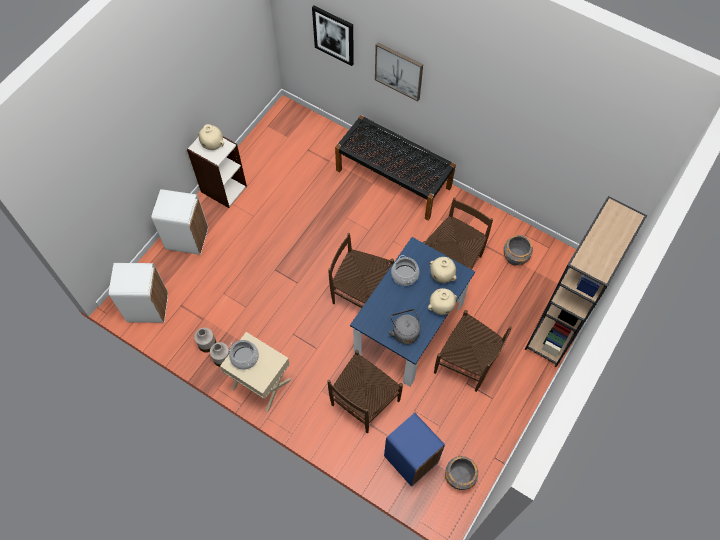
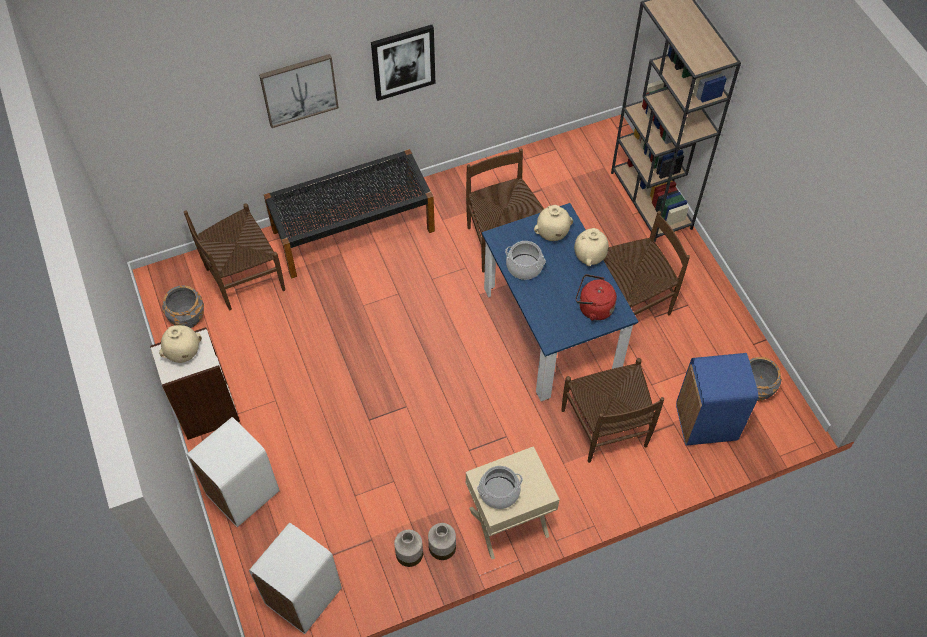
camera: 55 degrees left, 5 degrees down
picture [312,6,354,66] -> picture moved to [371,25,435,101]
brown chair [328,233,394,308] -> brown chair moved to [184,203,285,310]
grey kettle [388,309,421,344] -> red kettle [576,274,617,320]
grey planter [504,235,533,266] -> grey planter moved to [162,286,204,328]

